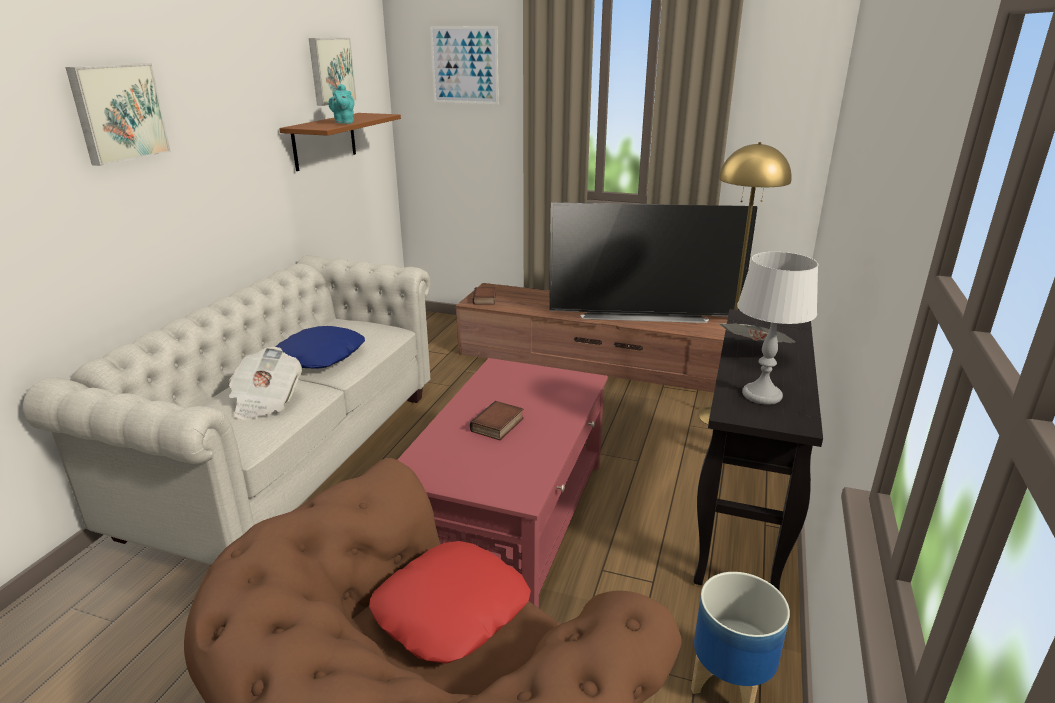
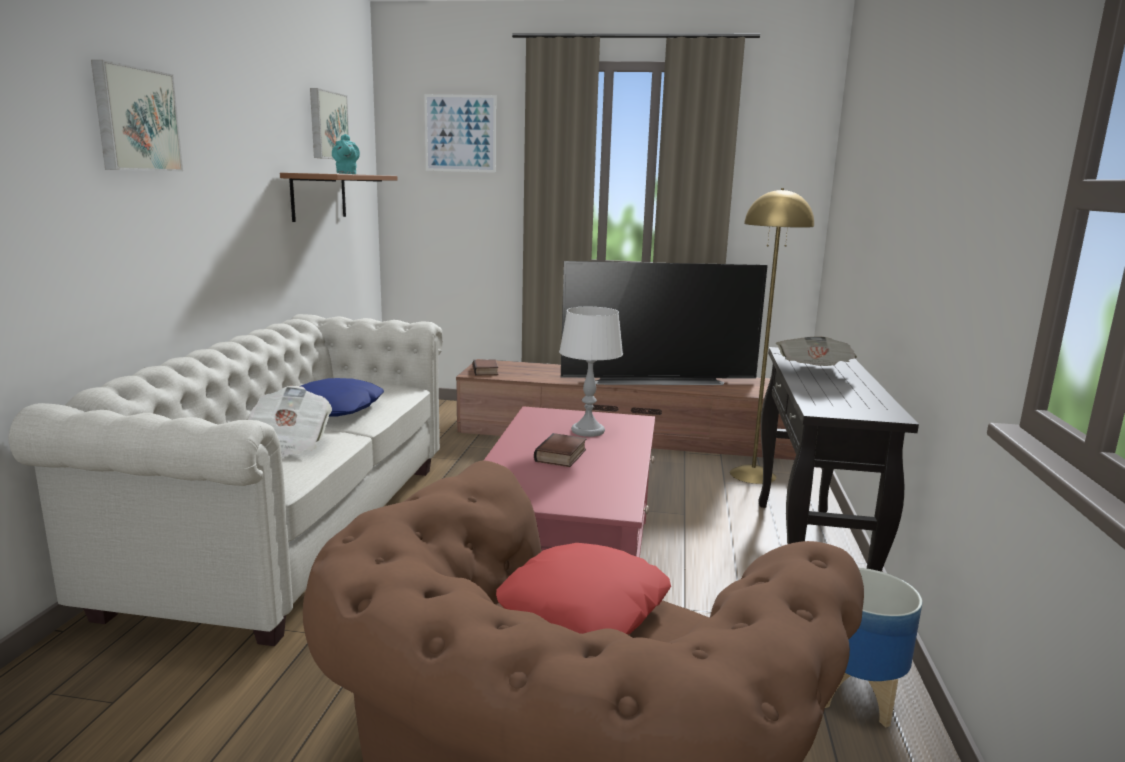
camera: 10 degrees left, 10 degrees down
grey table lamp [737,252,819,405] -> grey table lamp moved to [559,307,623,437]

